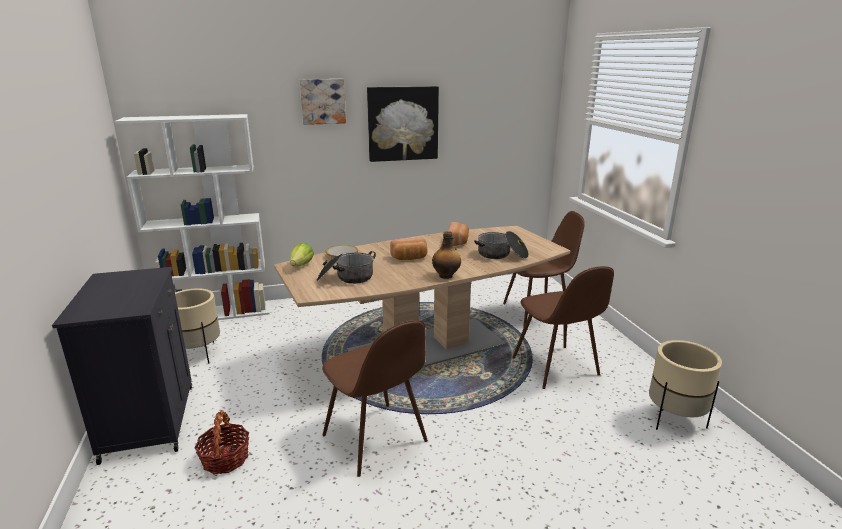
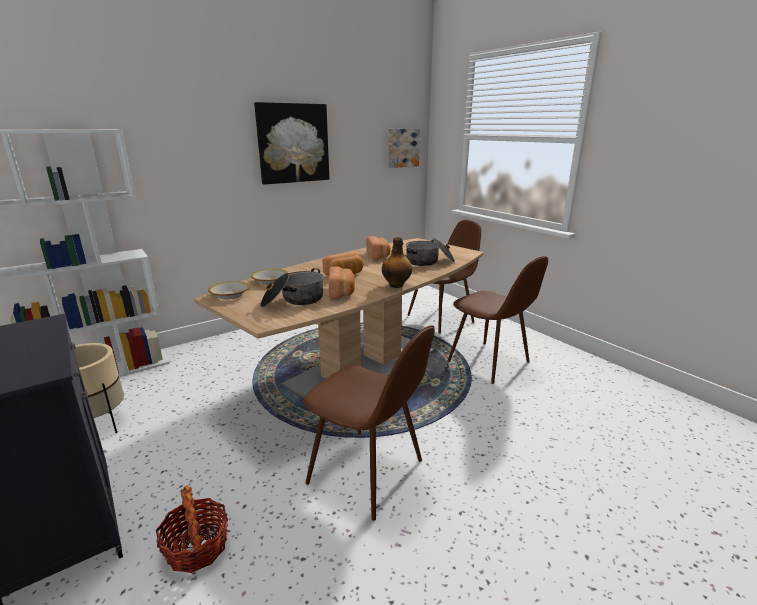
camera: 20 degrees left, 0 degrees up
lettuce [290,243,314,267] -> bowl [208,281,250,299]
picture [300,79,346,125] -> picture moved to [389,129,420,168]
beige planter [649,340,722,430] -> none
none -> bread [329,267,355,299]

